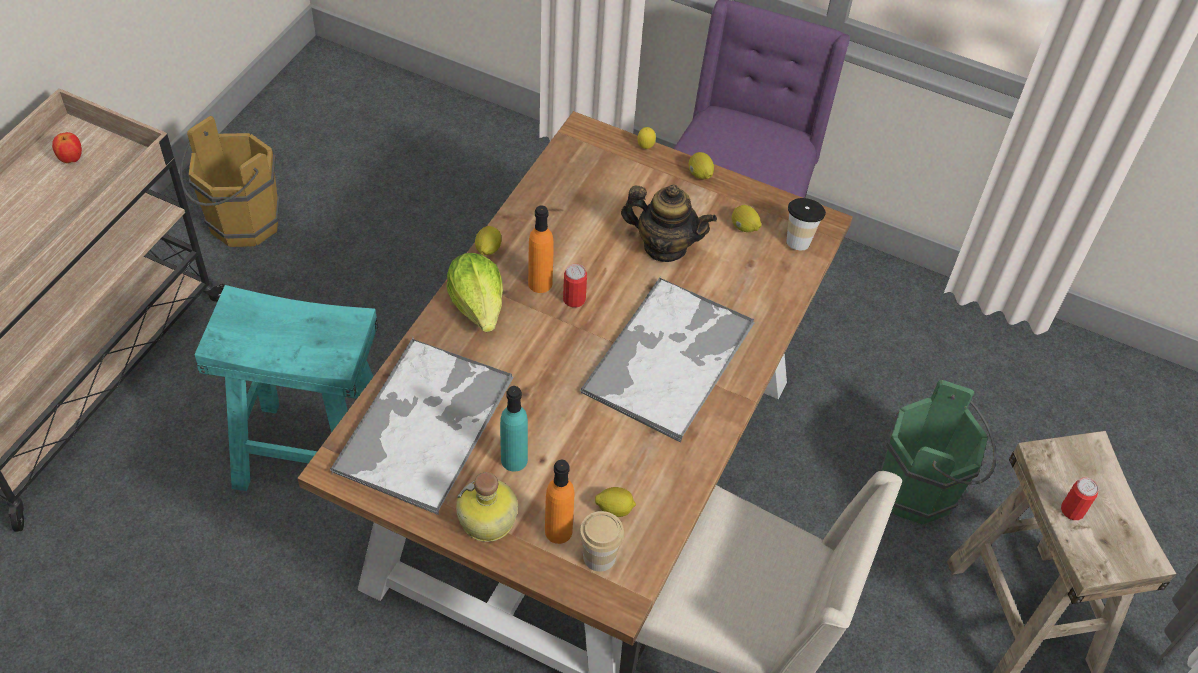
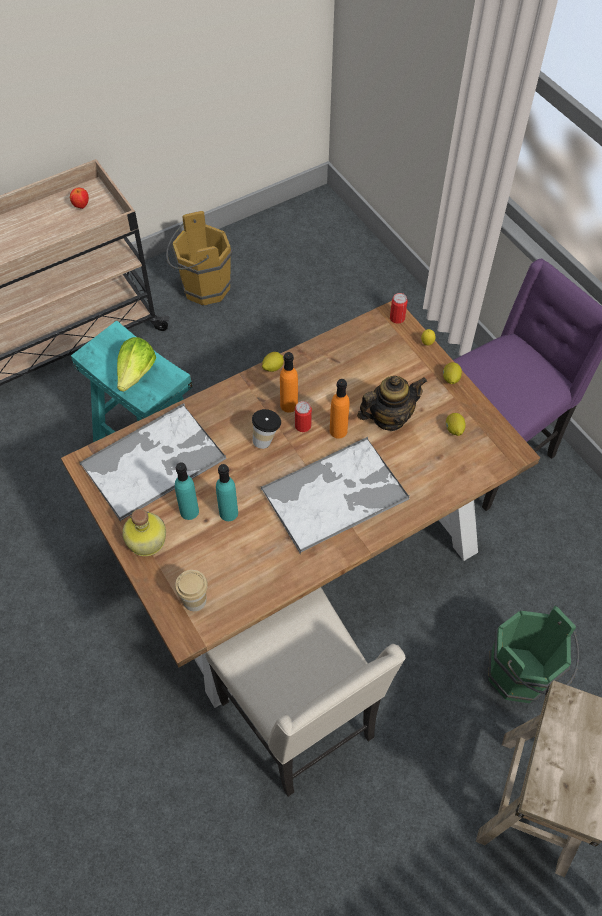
camera: 35 degrees right, 5 degrees up
lettuce [446,253,503,332] -> lettuce moved to [117,337,156,392]
orange bottle [545,460,574,544] -> orange bottle moved to [330,379,350,439]
lemon [595,487,636,517] -> none
teapot [621,184,717,262] -> teapot turned 75 degrees counterclockwise [357,376,427,431]
cup [786,198,826,250] -> cup moved to [252,409,281,449]
can [1061,477,1099,520] -> can moved to [390,293,408,324]
none -> turquoise bottle [216,464,238,521]

